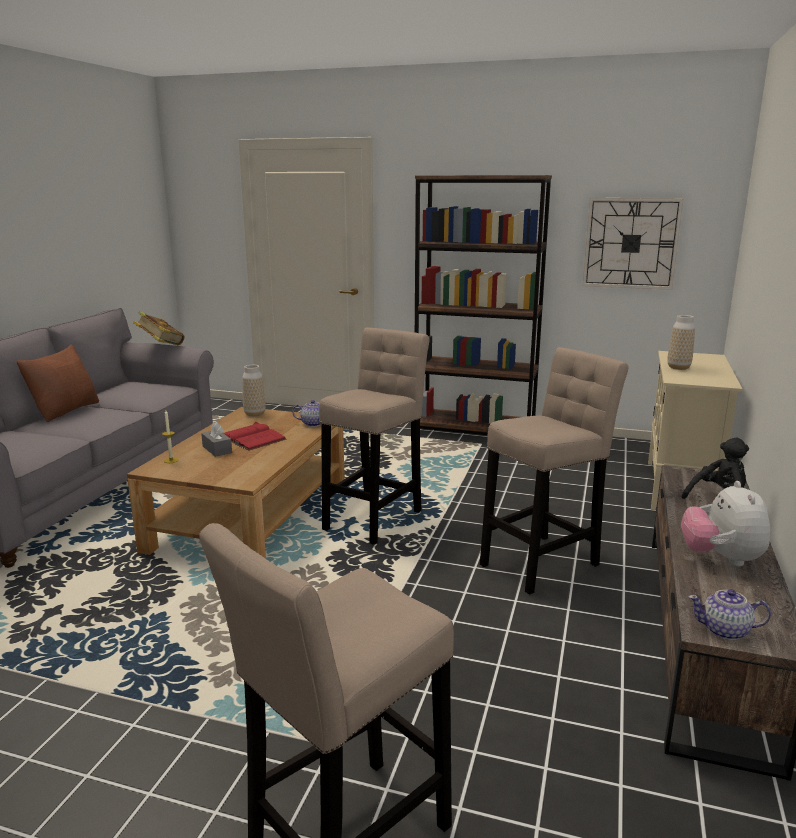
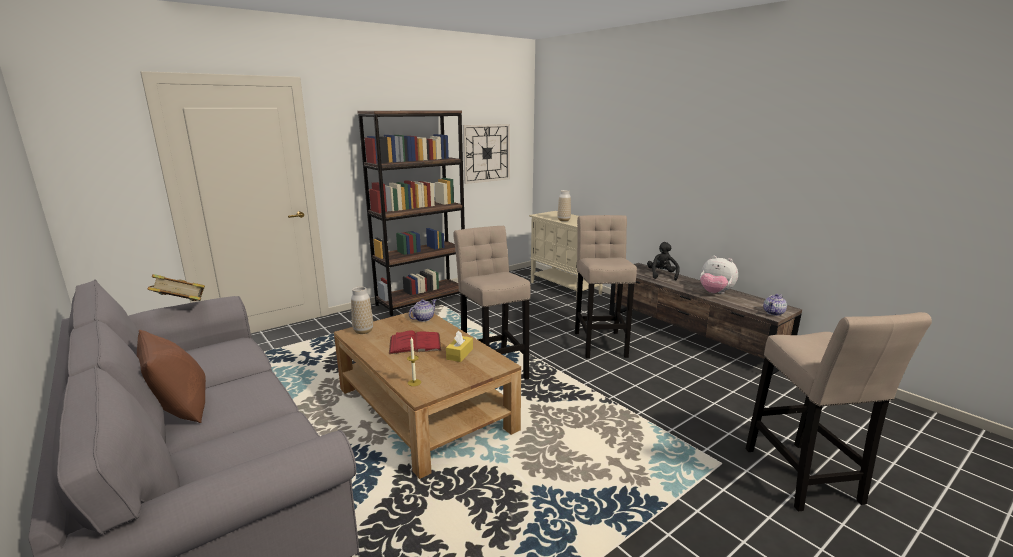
camera: 55 degrees left, 0 degrees up
grey tissue box [201,422,232,457] -> none
none -> yellow tissue box [446,331,473,362]

